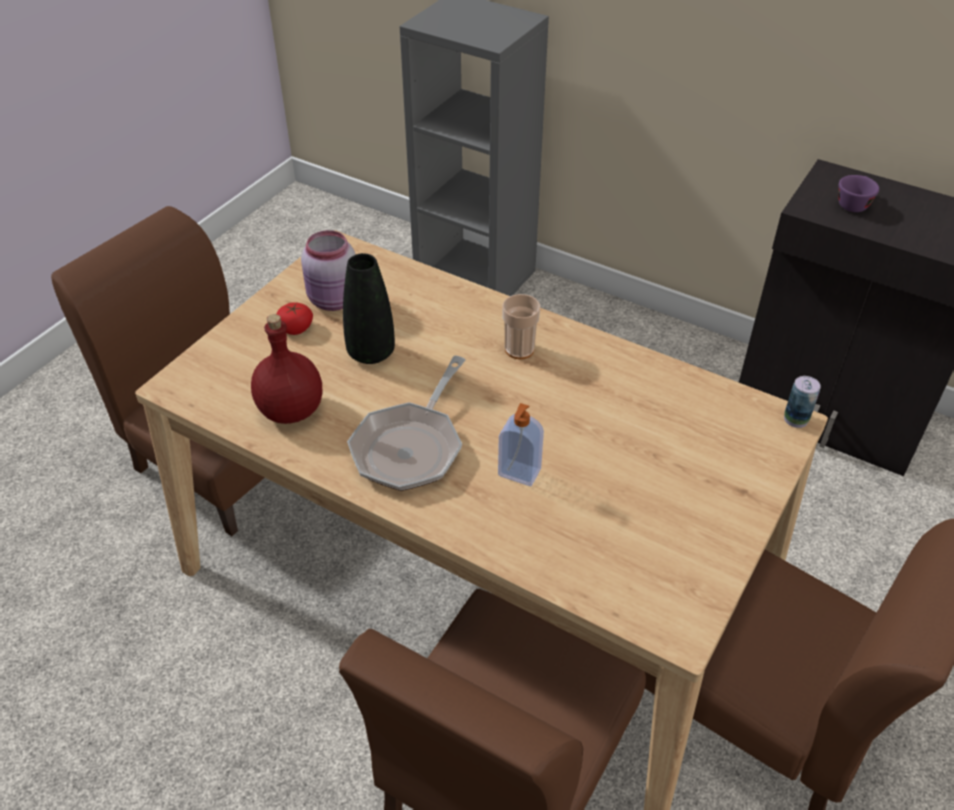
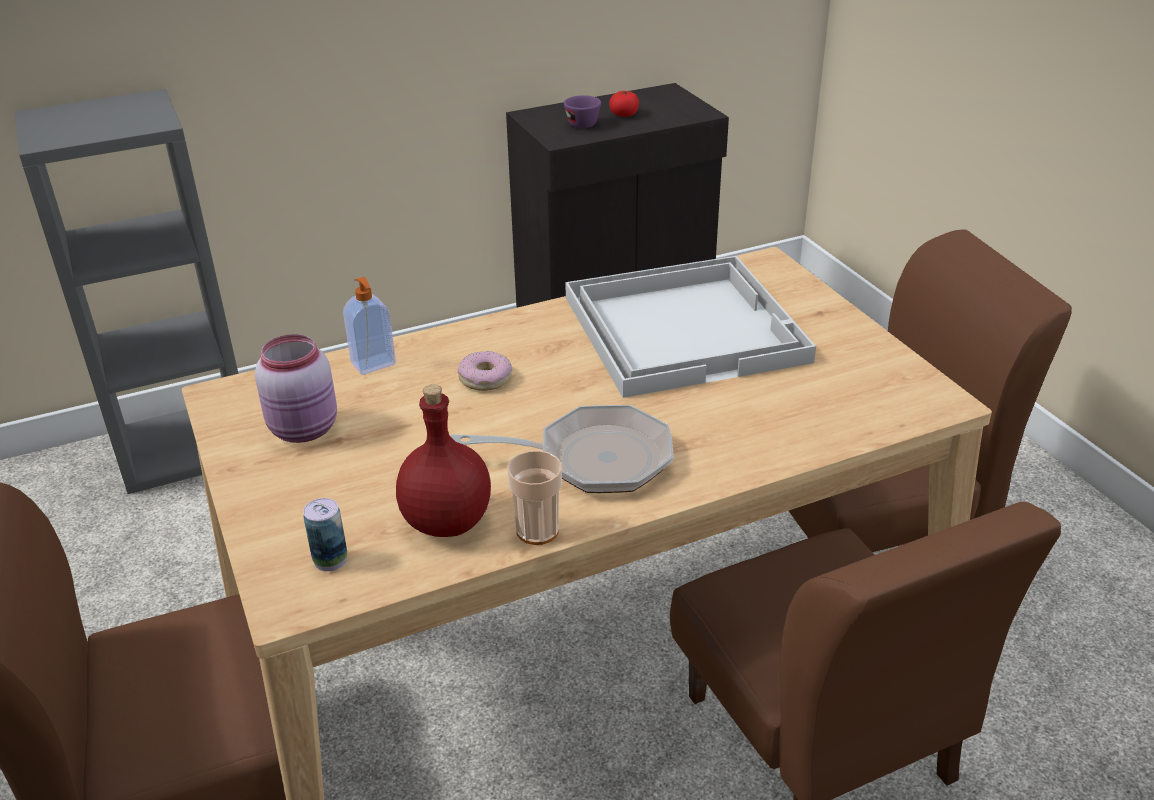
camera: 55 degrees left, 10 degrees down
tomato [277,302,313,335] -> tomato moved to [609,91,639,117]
black vase [343,253,395,364] -> none
frying pan [347,356,466,491] -> frying pan turned 60 degrees counterclockwise [450,405,674,493]
soap dispenser [498,403,544,486] -> soap dispenser moved to [343,277,396,375]
cup [502,294,540,359] -> cup moved to [507,451,562,545]
can [784,376,821,428] -> can moved to [303,498,347,572]
none -> donut [458,351,512,391]
none -> white tray [565,256,816,398]

